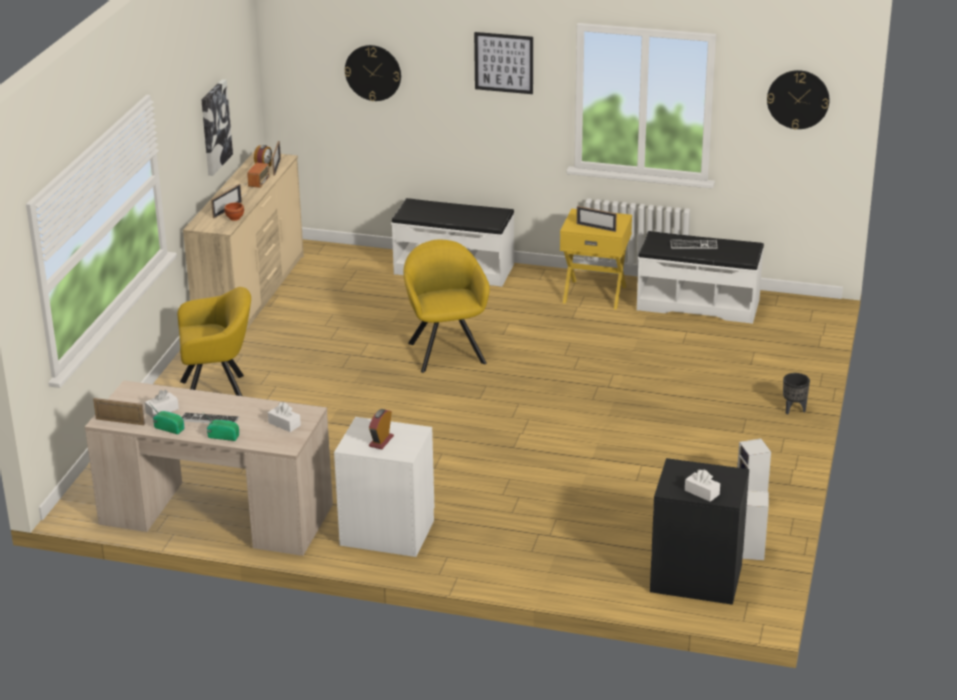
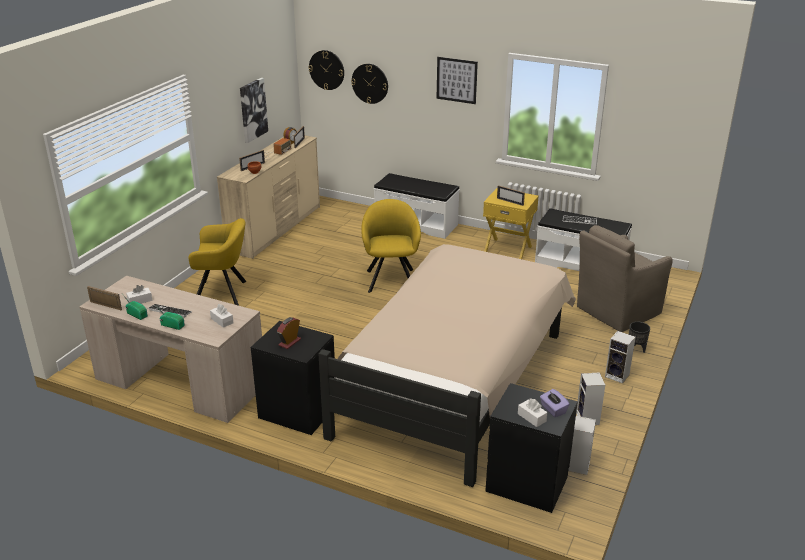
camera: 10 degrees right, 0 degrees up
white nightstand [334,417,434,557] -> black nightstand [251,321,335,435]
wall clock [767,70,830,129] -> wall clock moved to [309,50,344,90]
none -> beige bed [318,244,576,487]
none -> purple tissue box [540,389,570,417]
none -> brown armchair [577,225,673,332]
none -> speaker [605,331,636,384]

